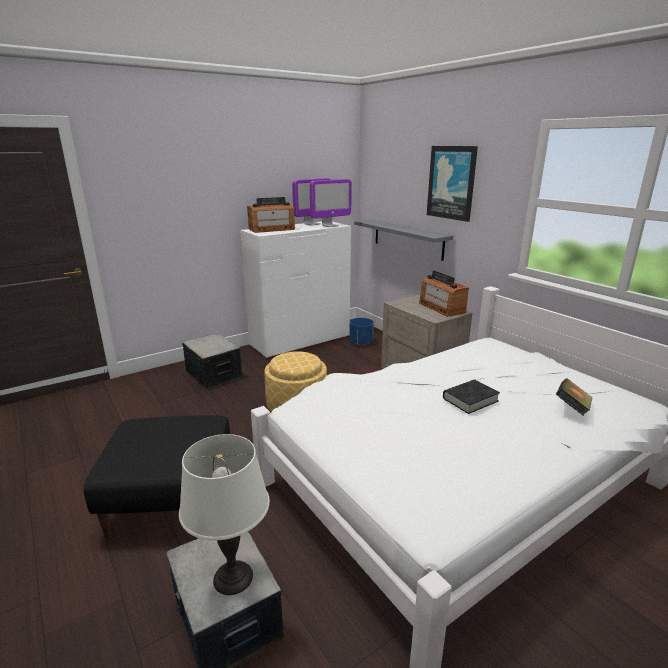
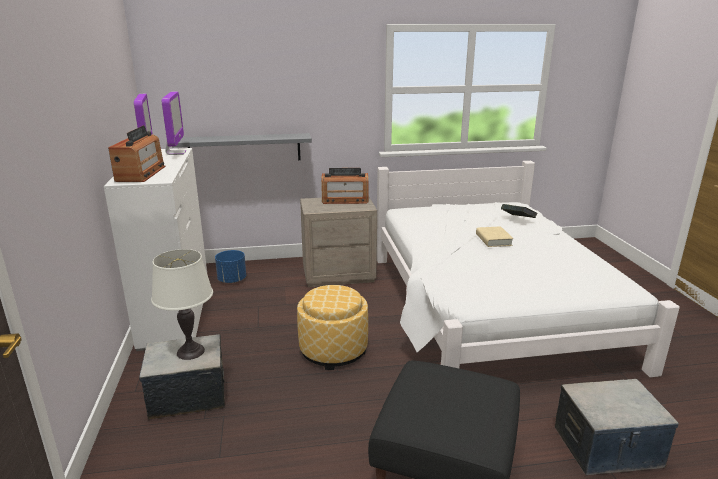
camera: 65 degrees left, 0 degrees up
white table lamp [179,434,270,595] -> white table lamp moved to [151,249,213,360]
picture [427,146,478,222] -> none
black book [443,380,500,414] -> beige book [476,226,513,247]

